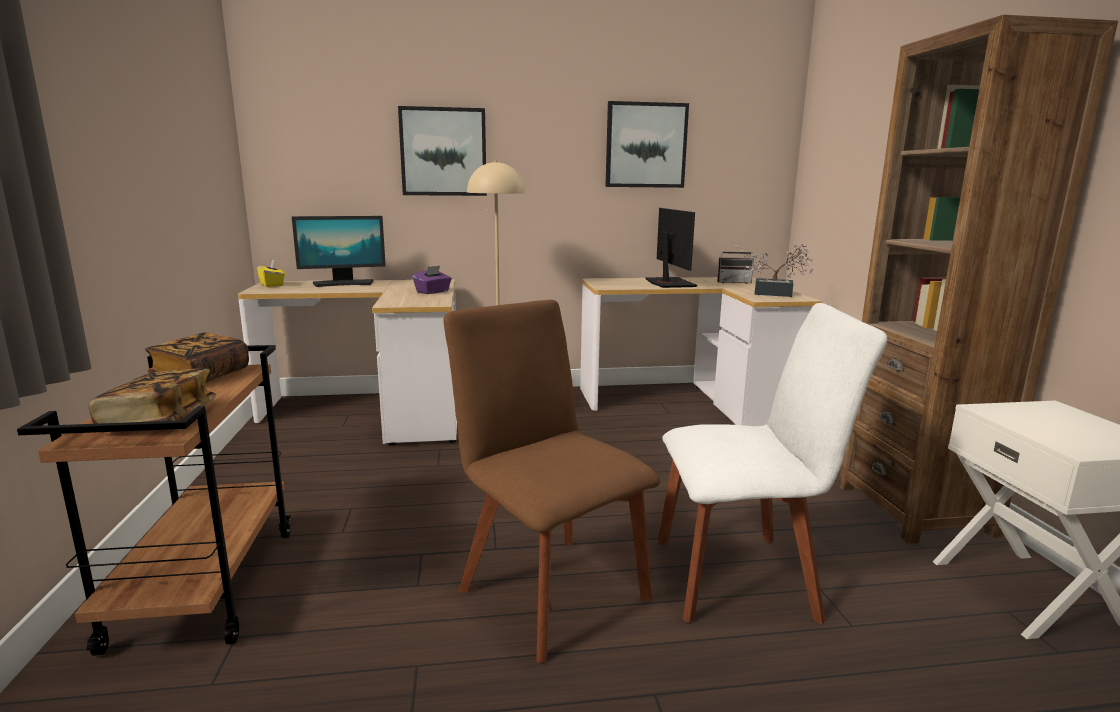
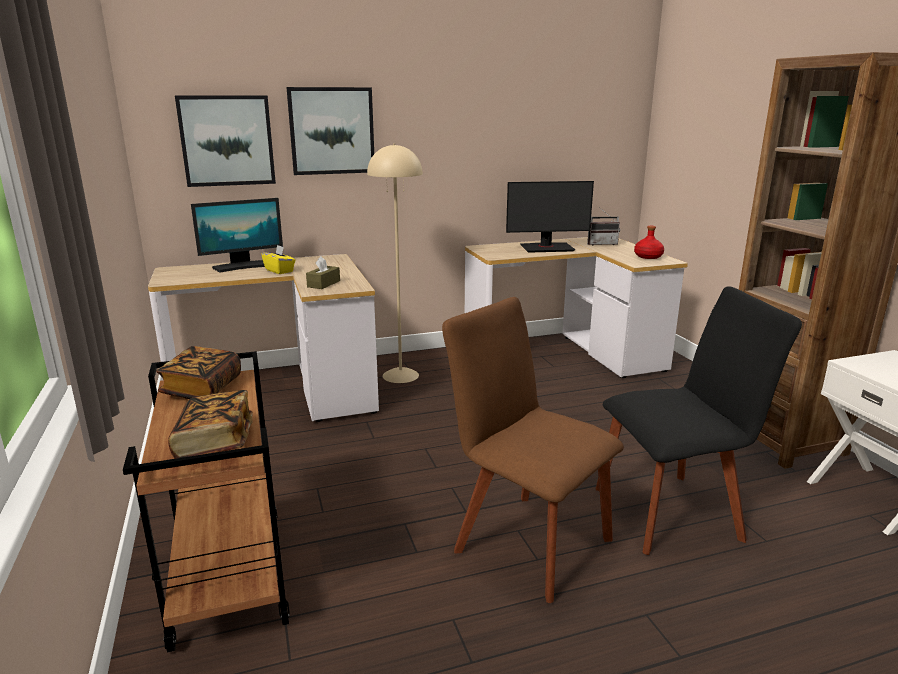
camera: 10 degrees left, 5 degrees up
yellow tissue box [257,259,285,287] -> yellow tissue box moved to [261,245,296,274]
purple tissue box [412,266,452,294] -> none
picture [605,101,689,188] -> picture moved to [175,95,276,187]
monitor [645,208,698,288] -> monitor turned 105 degrees clockwise [506,181,594,253]
white chair [658,303,887,625] -> black chair [596,286,802,555]
potted plant [746,244,813,297] -> red bottle [634,226,664,259]
none -> brown tissue box [306,256,340,289]

